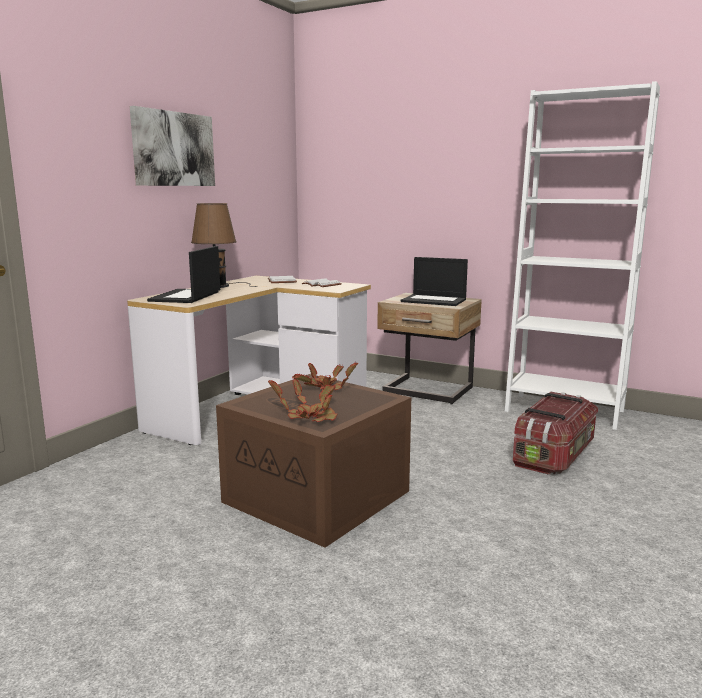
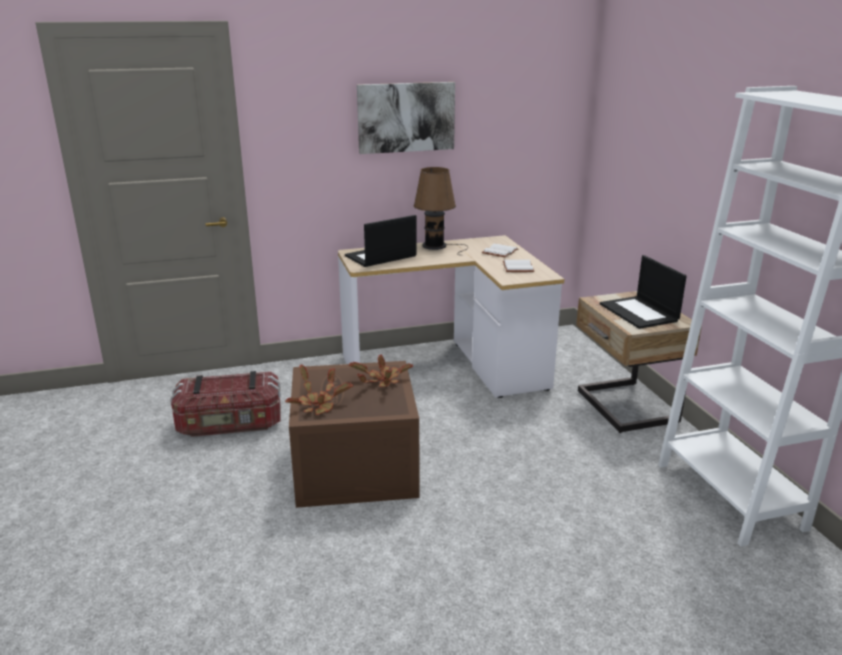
camera: 45 degrees right, 10 degrees up
storage box [513,392,598,475] -> storage box moved to [170,371,280,437]

